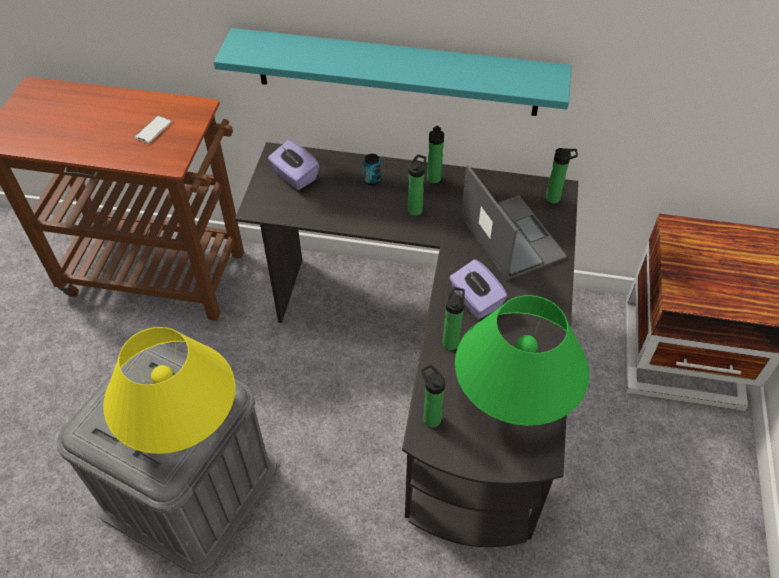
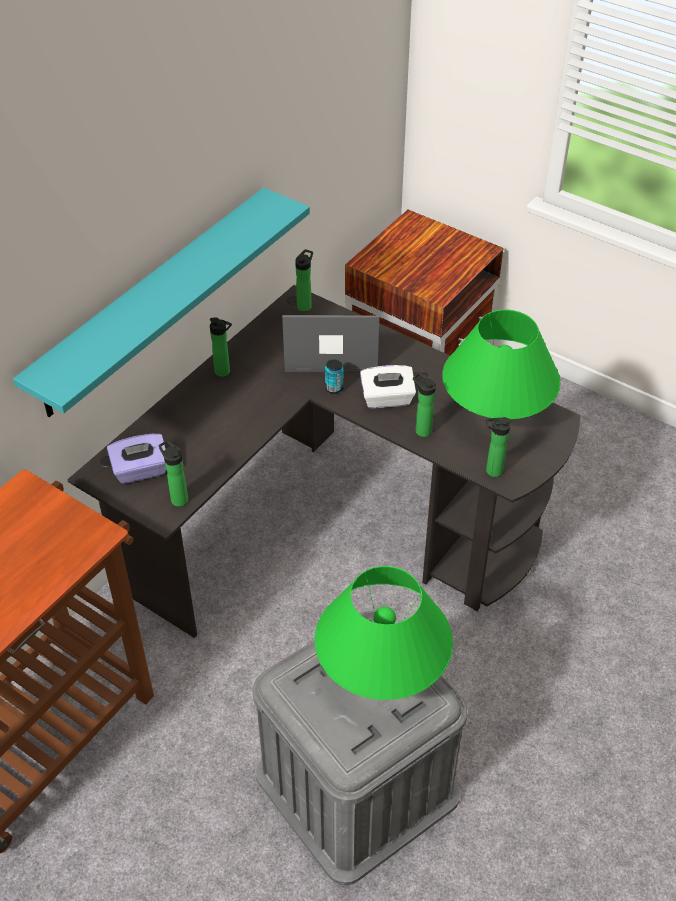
camera: 65 degrees left, 5 degrees down
yellow table lamp [103,327,235,454] -> green table lamp [315,566,453,700]
phone [134,115,172,143] -> none
can [363,154,381,186] -> can moved to [325,359,344,394]
bottle [408,154,426,216] -> bottle moved to [159,440,188,507]
purple tissue box [449,259,508,319] -> white tissue box [360,365,416,408]

